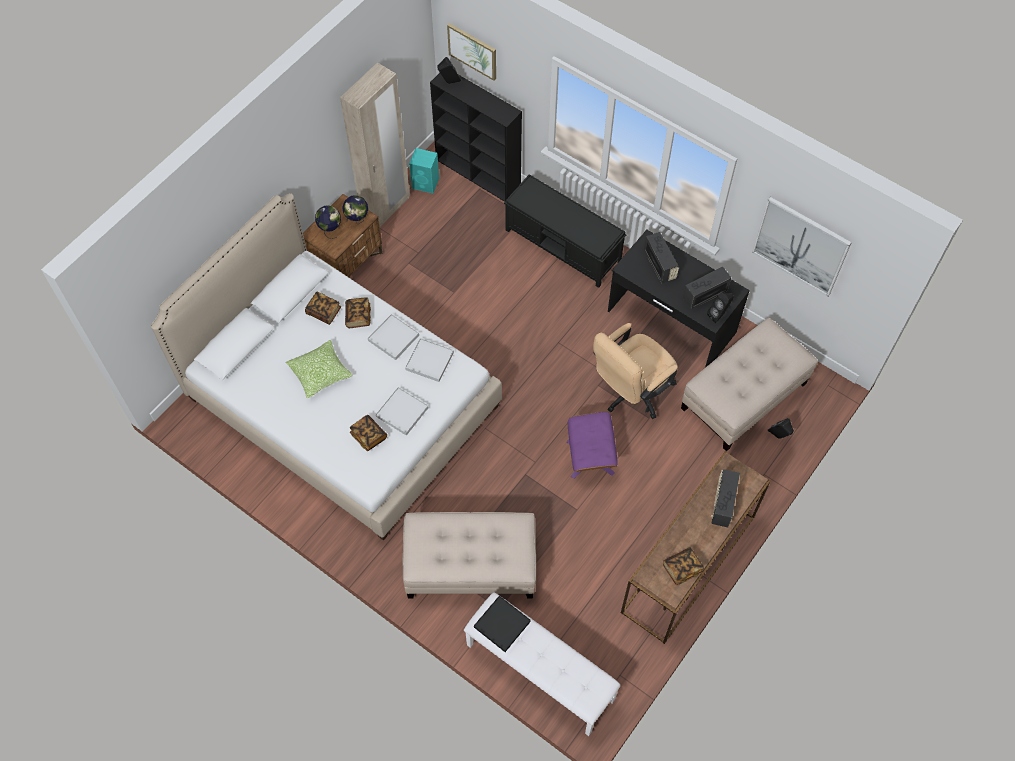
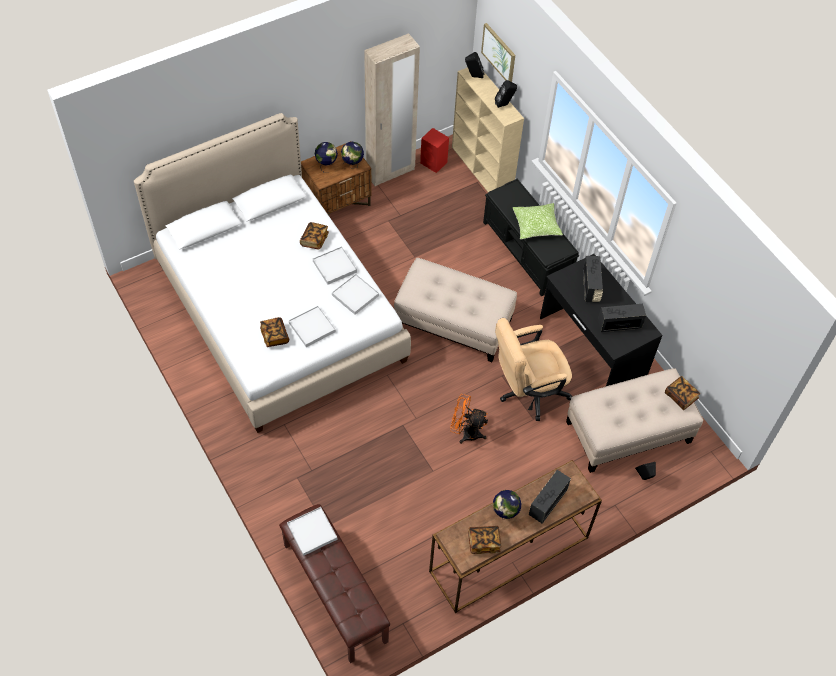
camera: 20 degrees right, 5 degrees down
pillow [286,340,353,399] -> pillow moved to [513,203,563,239]
book [305,291,341,325] -> book moved to [665,376,700,410]
beige ottoman [403,512,536,599] -> beige ottoman moved to [394,258,517,362]
turquoise speaker [409,148,439,193] -> red speaker [420,128,449,173]
black bookcase [430,73,522,202] -> beige bookcase [452,67,524,192]
white bench [464,592,621,736] -> brown bench [279,504,390,663]
black tray [474,596,531,652] -> white tray [287,507,337,556]
purple ottoman [567,412,618,479] -> orange fan [450,394,488,444]
black speaker [707,293,734,323] -> black speaker moved to [495,80,517,108]
picture [752,197,852,296] -> none
none -> globe [493,490,521,519]

